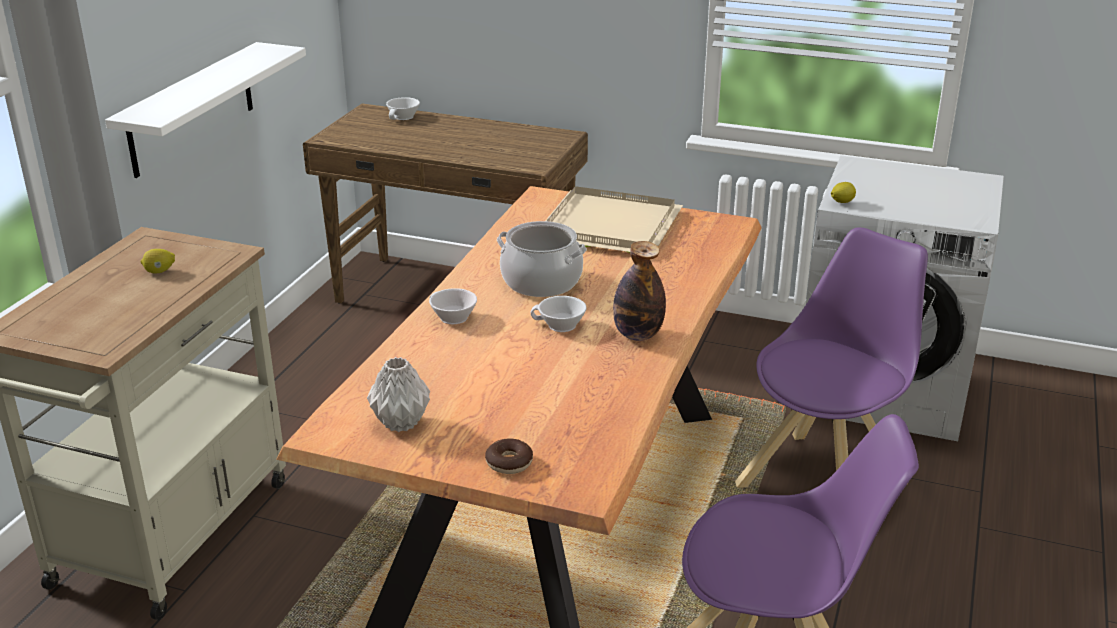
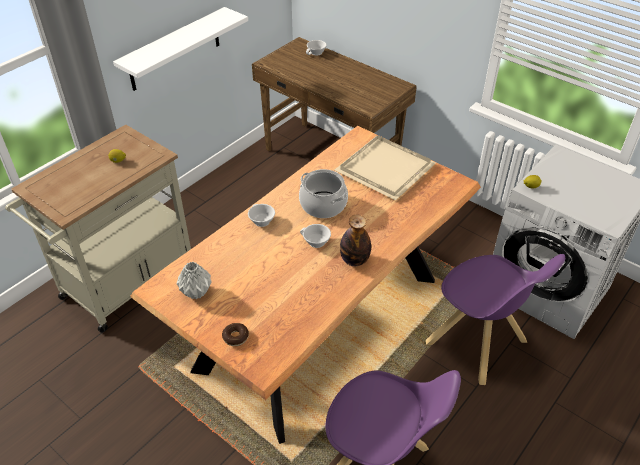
camera: 20 degrees right, 15 degrees up
purple chair [735,227,928,487] -> purple chair turned 75 degrees clockwise [426,254,565,385]

